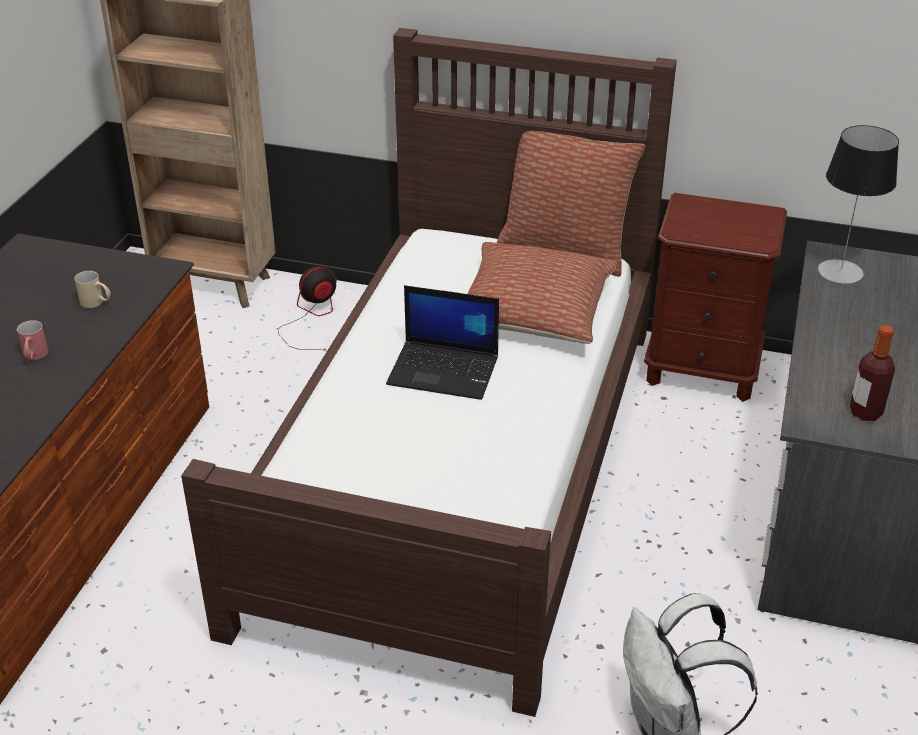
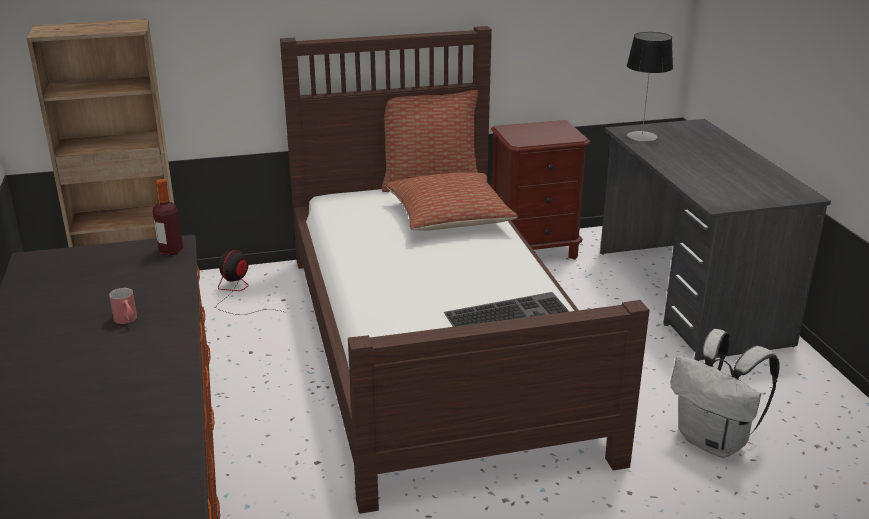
camera: 30 degrees left, 10 degrees down
beige mug [74,271,111,308] -> none
laptop [386,285,499,400] -> none
bottle [849,325,895,421] -> bottle moved to [153,179,183,255]
none -> keyboard [444,292,569,327]

